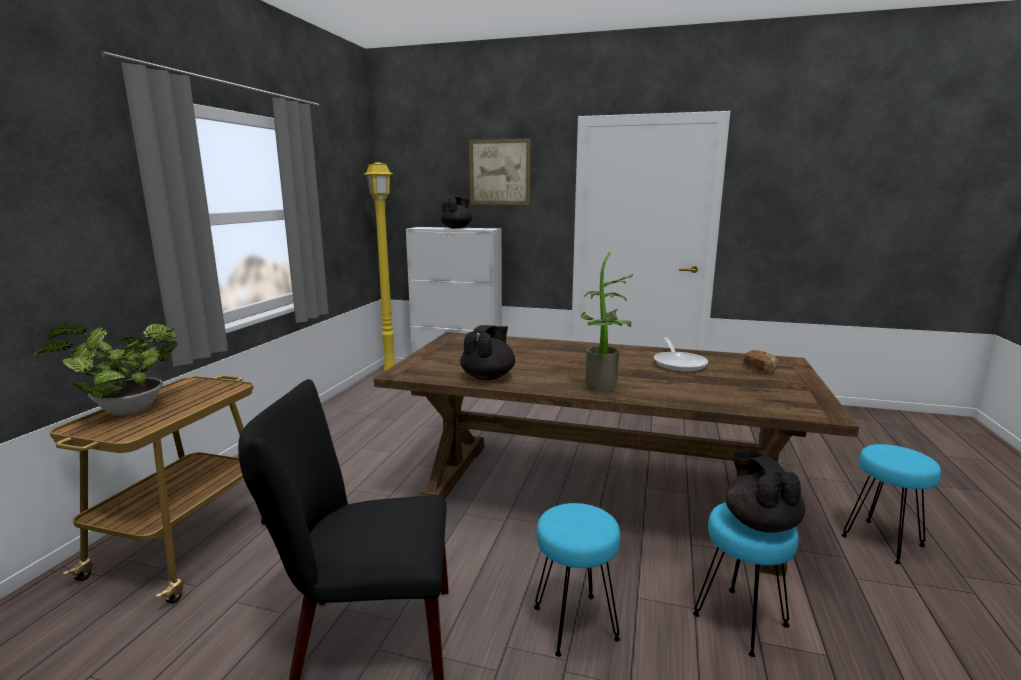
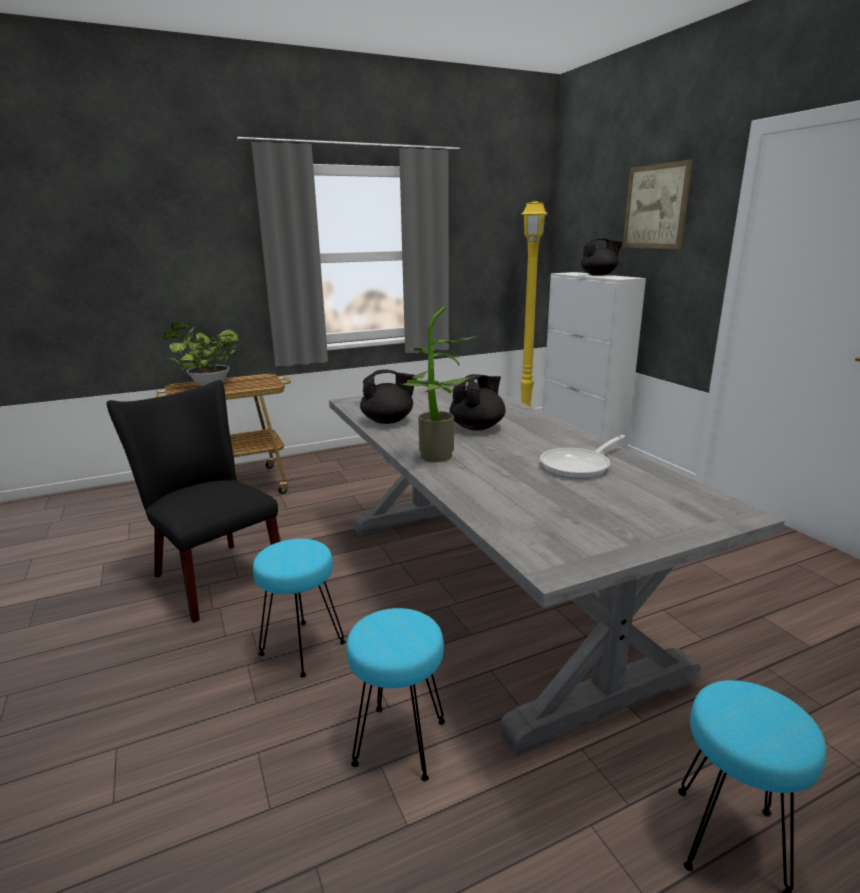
camera: 50 degrees right, 5 degrees up
brown dining table [374,332,859,577] -> grey dining table [329,382,785,757]
black teapot [725,449,805,533] -> black teapot moved to [449,374,506,431]
bread [743,350,778,373] -> none

